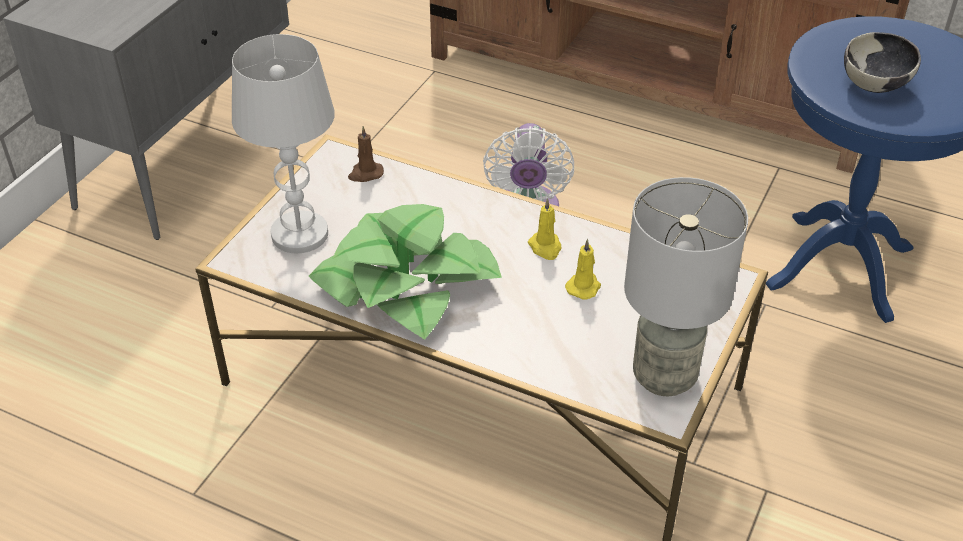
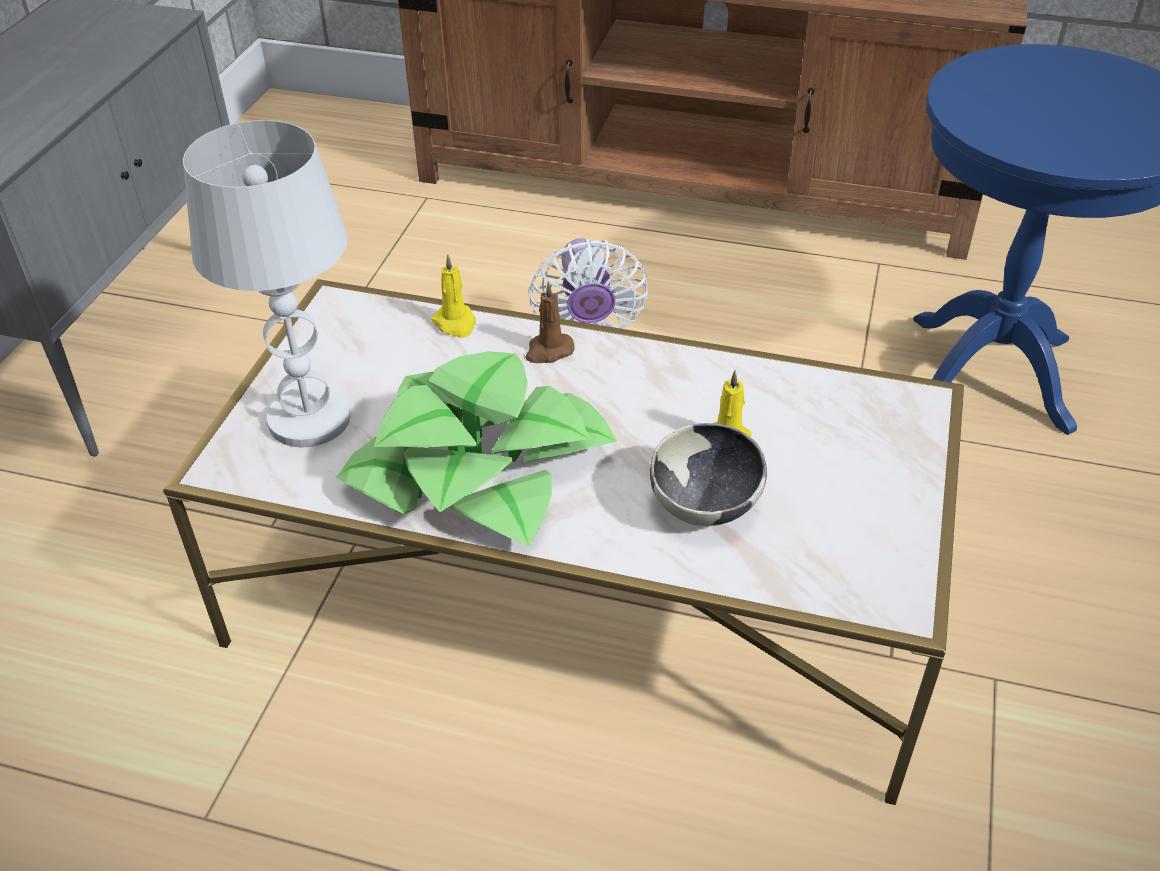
camera: 10 degrees left, 0 degrees up
brown candle [348,126,384,182] -> brown candle moved to [525,281,575,363]
yellow candle [528,198,562,260] -> yellow candle moved to [431,255,476,338]
grey table lamp [624,177,748,396] -> none
bowl [844,32,921,93] -> bowl moved to [650,423,767,526]

